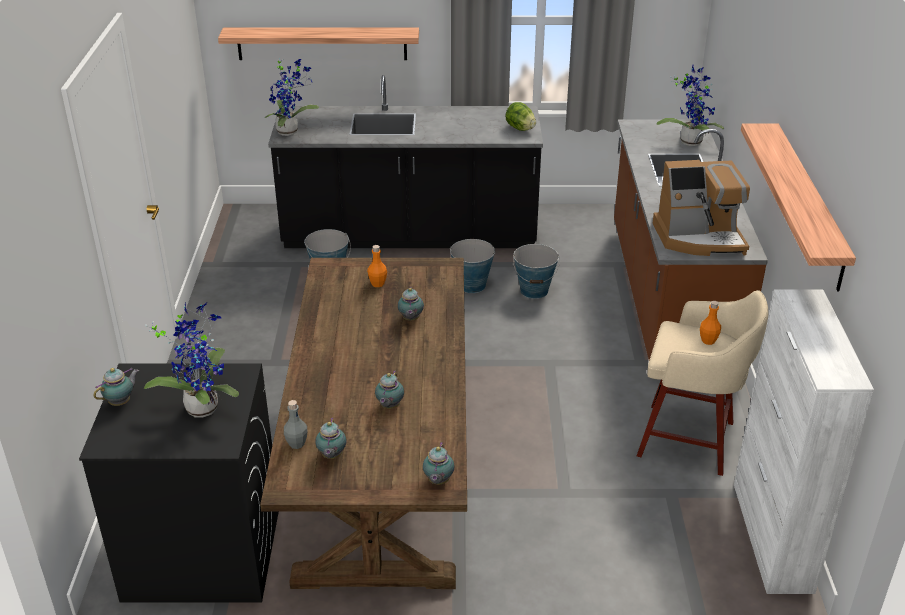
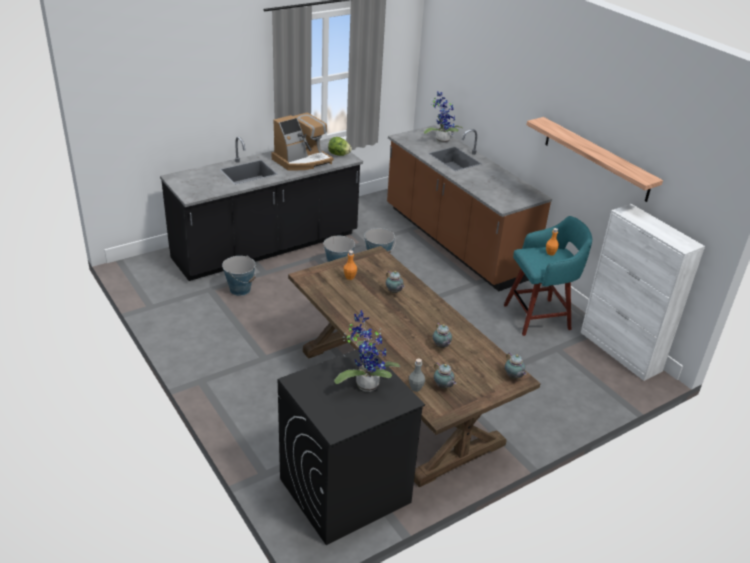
camera: 35 degrees left, 0 degrees up
teapot [93,368,139,406] -> none
shelf [218,28,419,60] -> none
potted plant [264,58,319,136] -> none
beige stool [637,290,768,476] -> turquoise stool [504,216,592,336]
coffee machine [652,160,750,256] -> coffee machine moved to [271,112,334,170]

